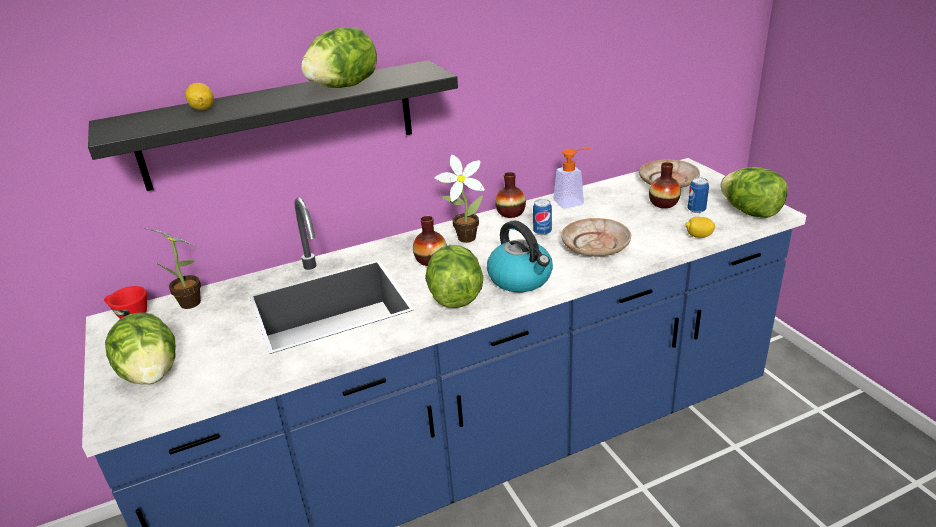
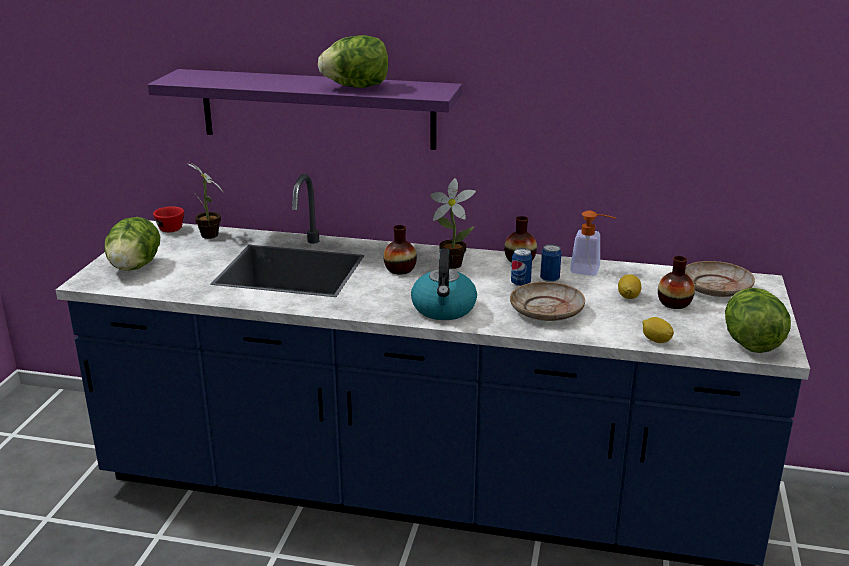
camera: 35 degrees right, 5 degrees down
black shelf [88,60,458,191] -> purple shelf [148,69,462,150]
lemon [185,83,214,110] -> lemon moved to [618,274,641,299]
lettuce [425,245,483,308] -> none
can [688,177,709,213] -> can moved to [540,244,561,282]

